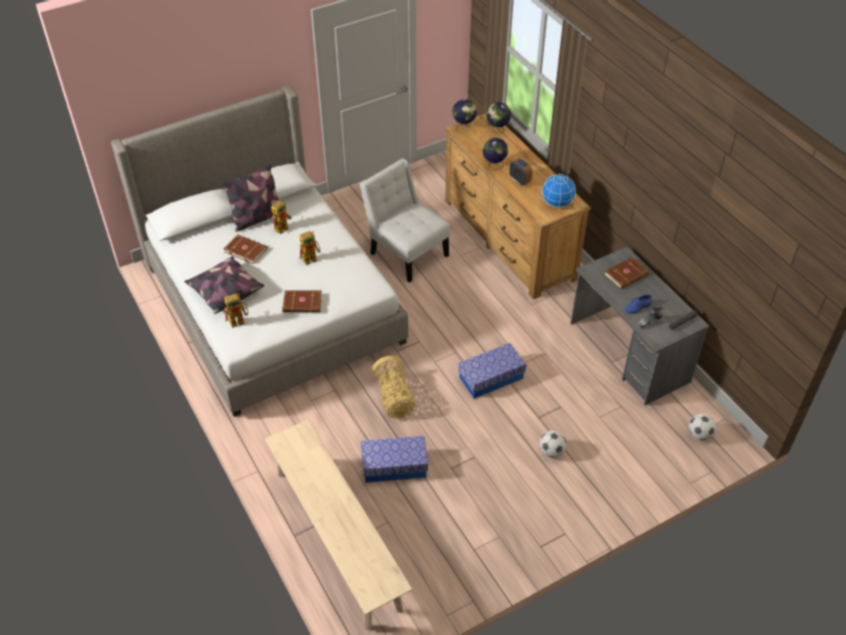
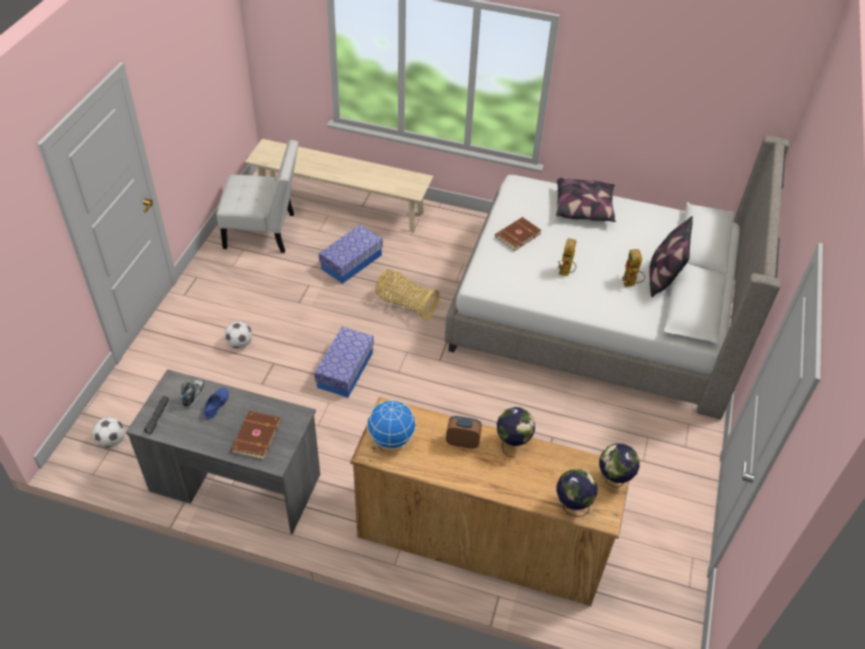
camera: 135 degrees right, 0 degrees up
brown book [224,235,267,264] -> none
toy robot [224,293,248,328] -> none
white chair [360,159,450,283] -> white chair moved to [217,140,298,253]

